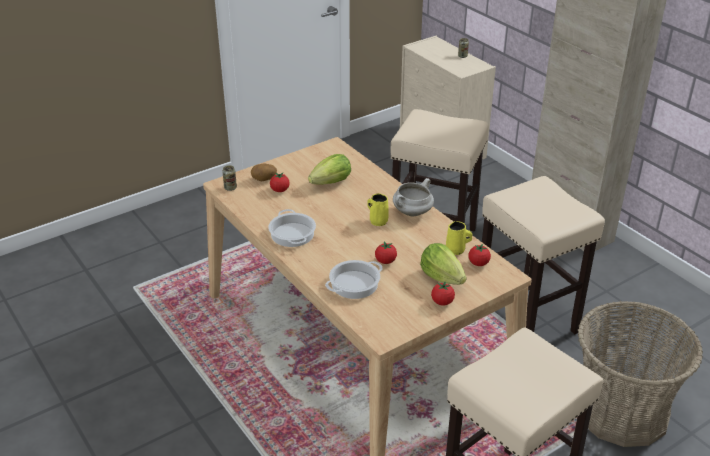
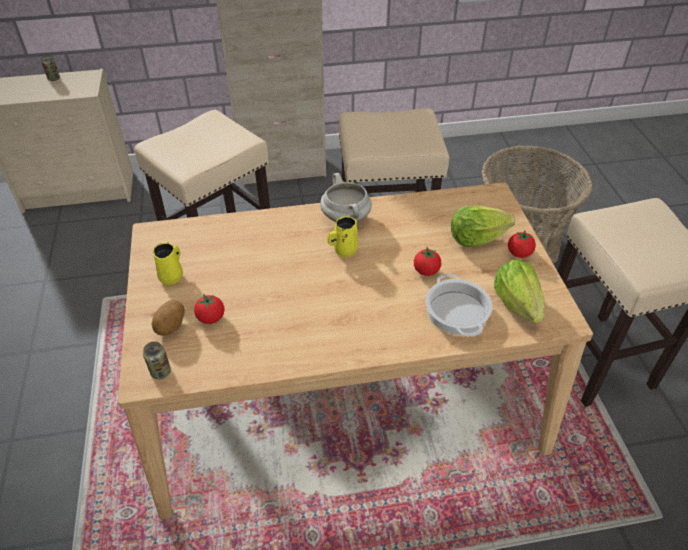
camera: 65 degrees left, 10 degrees up
cooking pot [268,209,316,247] -> none
lettuce [308,154,351,185] -> lettuce moved to [494,260,545,323]
yellow mug [446,221,472,255] -> yellow mug moved to [153,242,183,286]
tomato [468,244,491,266] -> none

